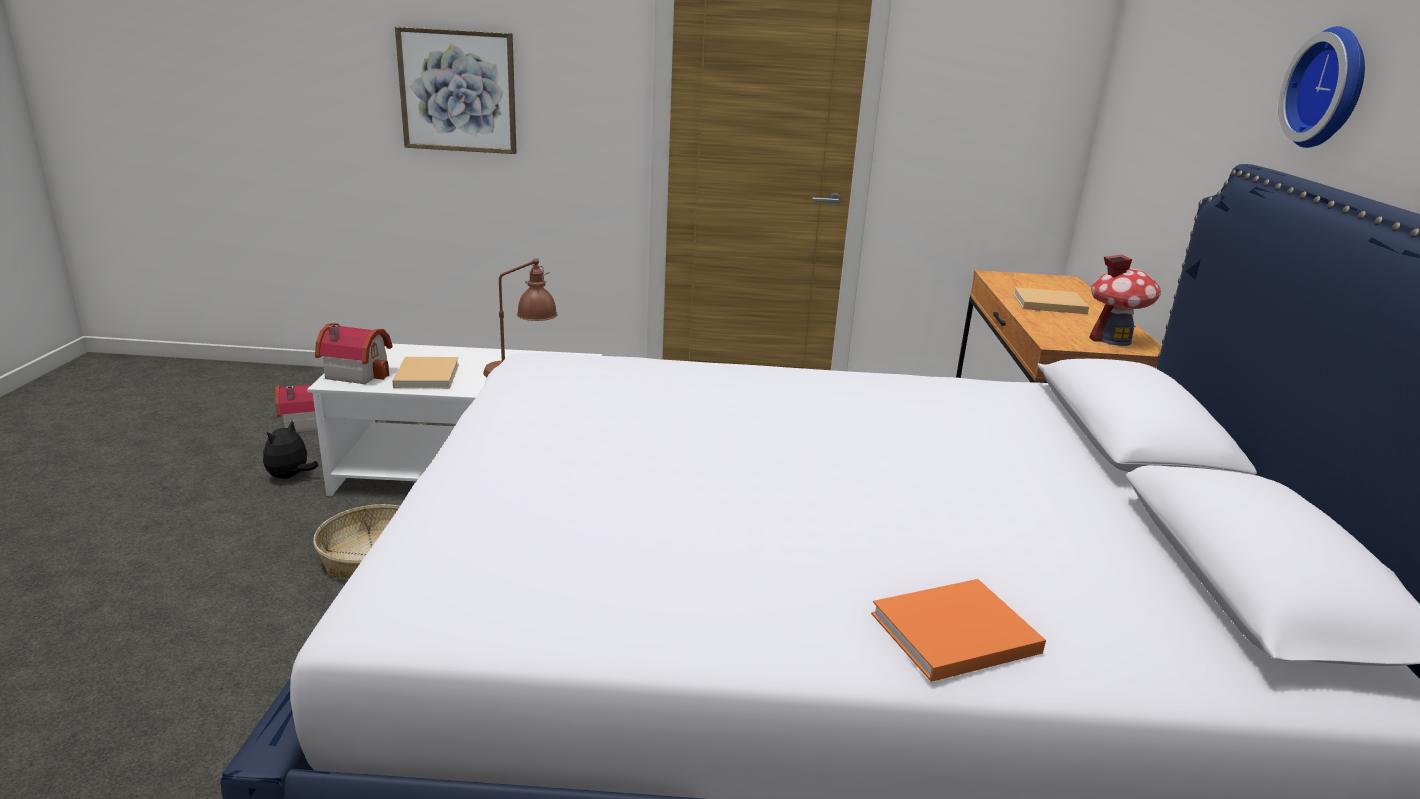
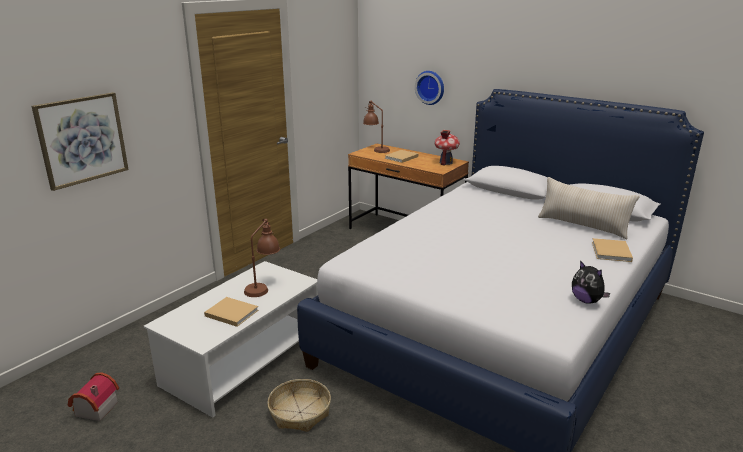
camera: 55 degrees left, 0 degrees up
plush toy [263,420,319,479] -> plush toy moved to [572,260,610,304]
toy house [315,323,393,384] -> none
orange book [871,579,1046,682] -> beige book [592,238,633,262]
wall clock [1279,26,1365,148] -> wall clock moved to [415,71,444,105]
none -> brown table lamp [363,101,390,153]
none -> beige pillow [538,177,640,239]

